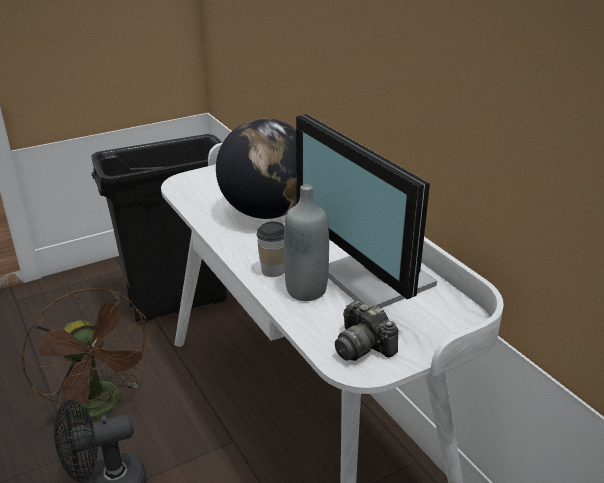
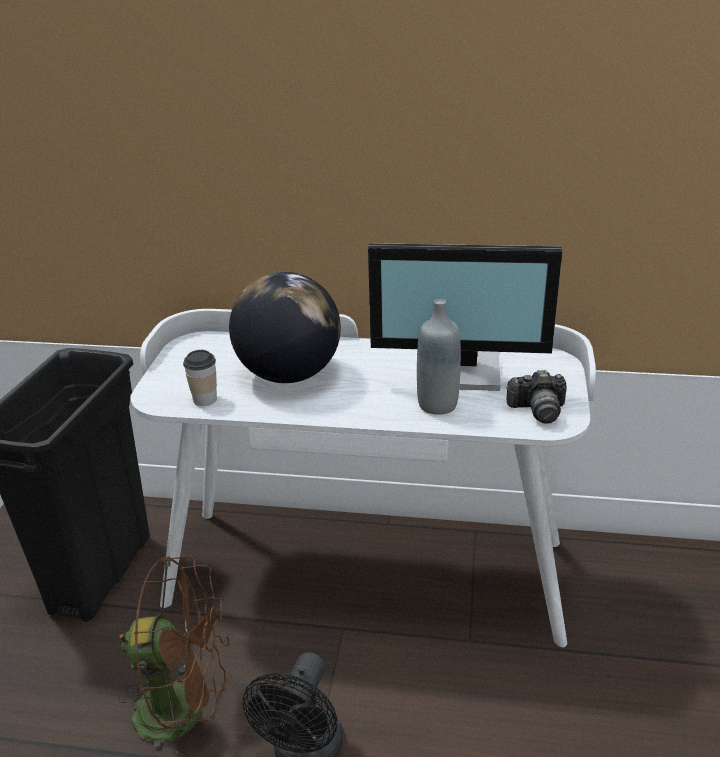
camera: 50 degrees left, 0 degrees up
cup [256,221,284,277] -> cup moved to [183,350,217,406]

